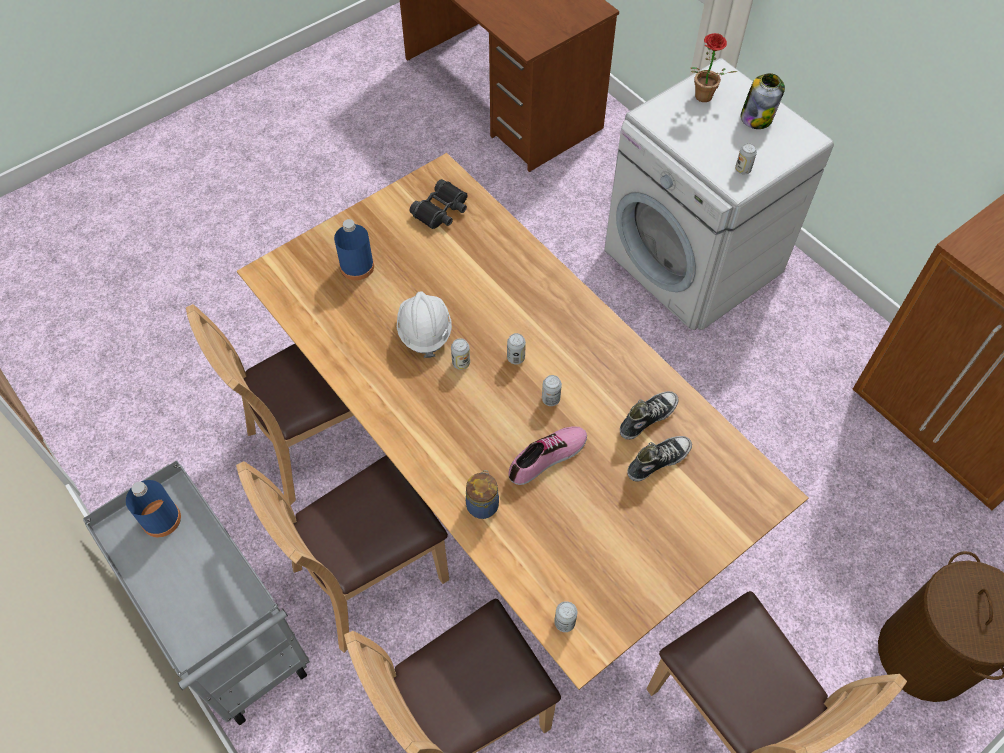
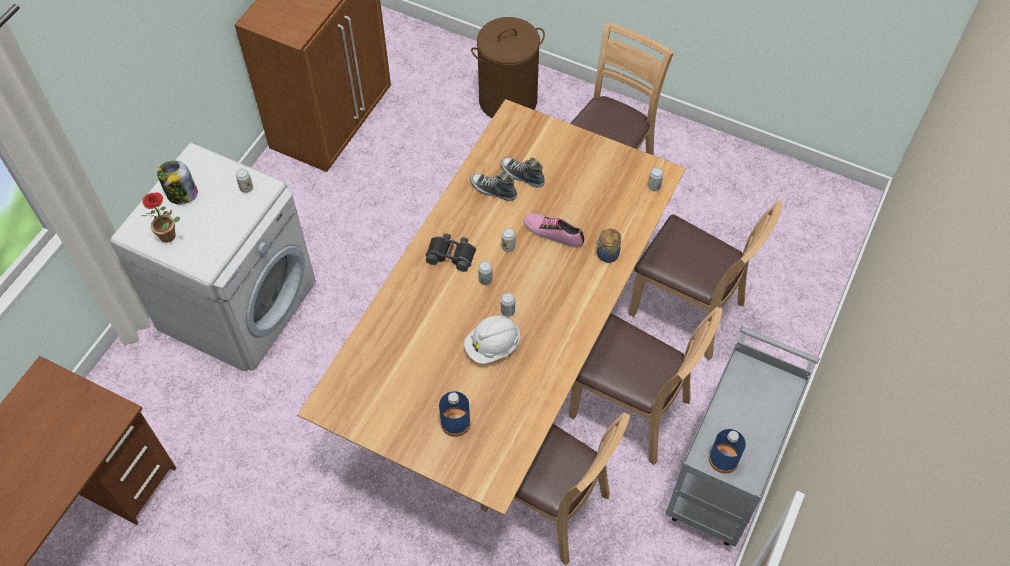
camera: 115 degrees left, 0 degrees up
black binoculars [410,179,468,229] -> black binoculars moved to [426,233,476,272]

